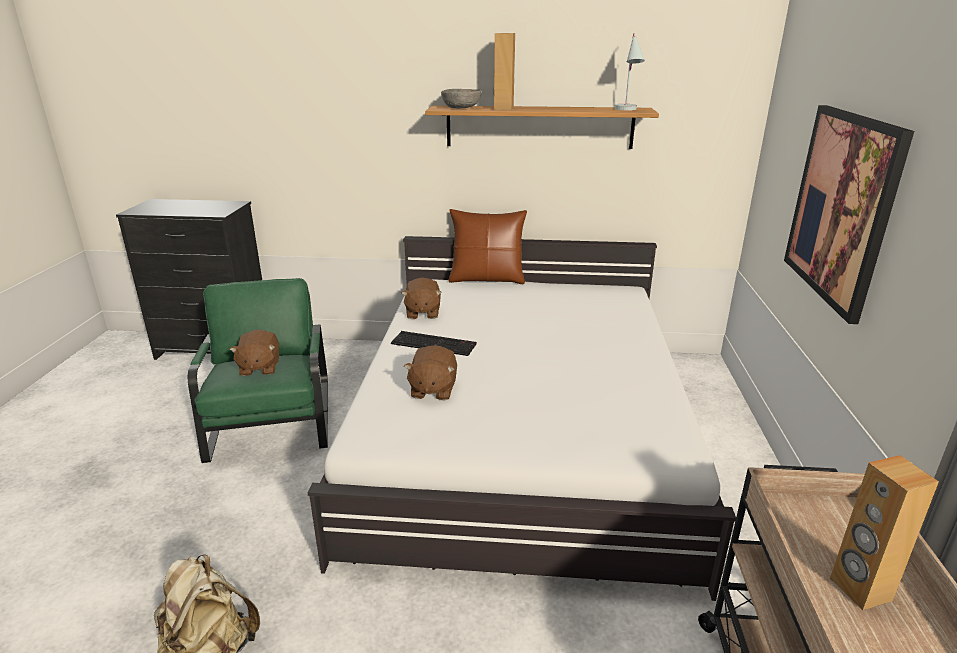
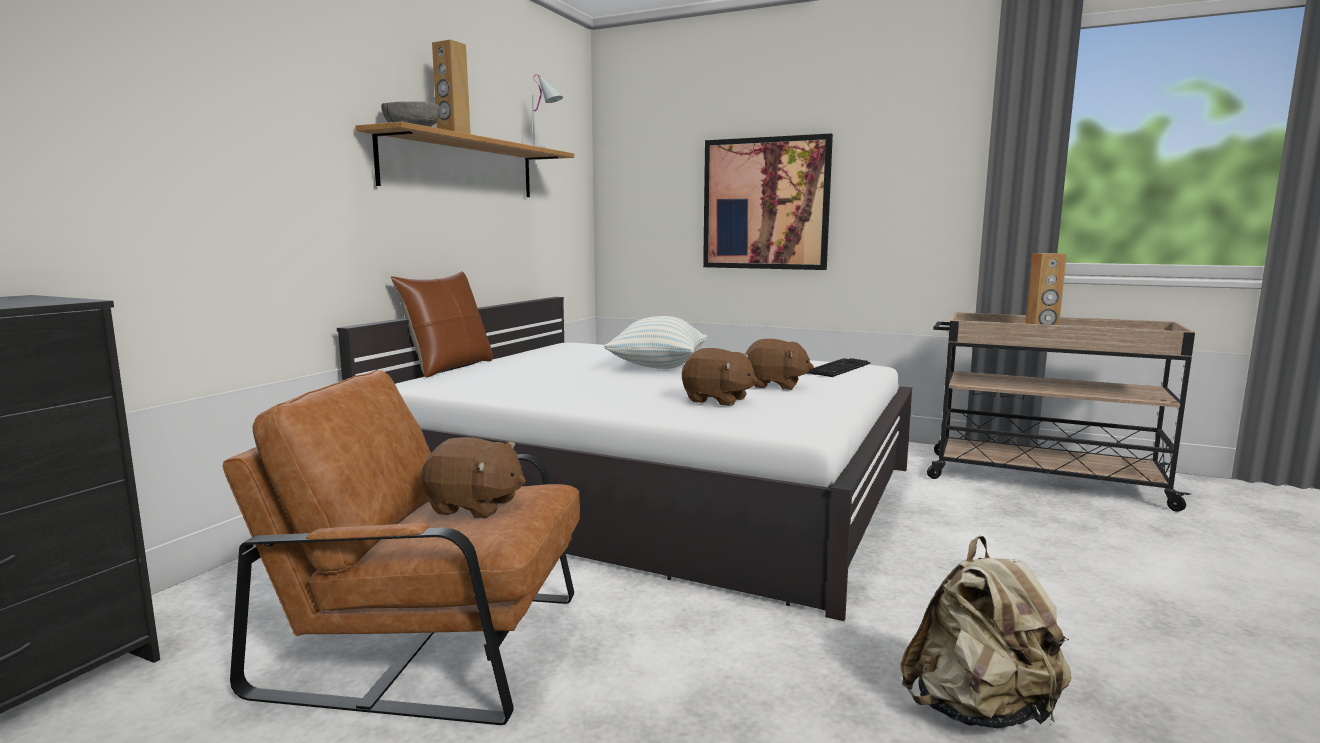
camera: 70 degrees left, 15 degrees down
green armchair [188,278,328,463] -> brown armchair [223,370,580,725]
keyboard [391,331,477,356] -> keyboard moved to [806,358,870,377]
brown plush toy [401,278,442,319] -> brown plush toy moved to [745,339,814,390]
none -> pillow [604,316,707,369]

